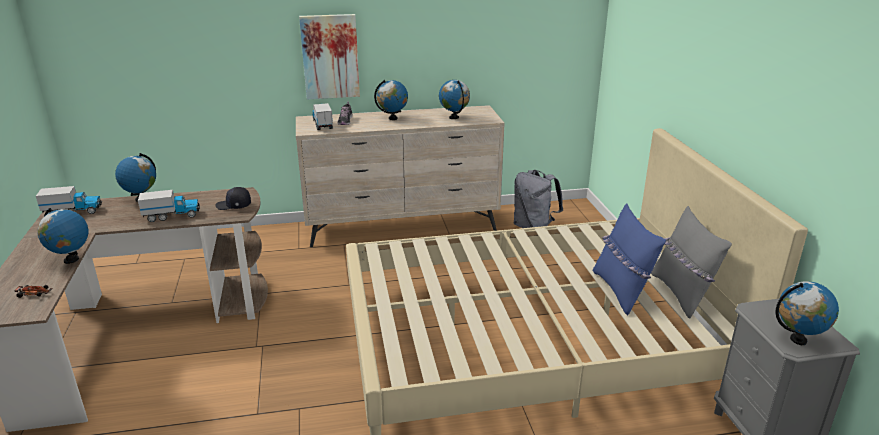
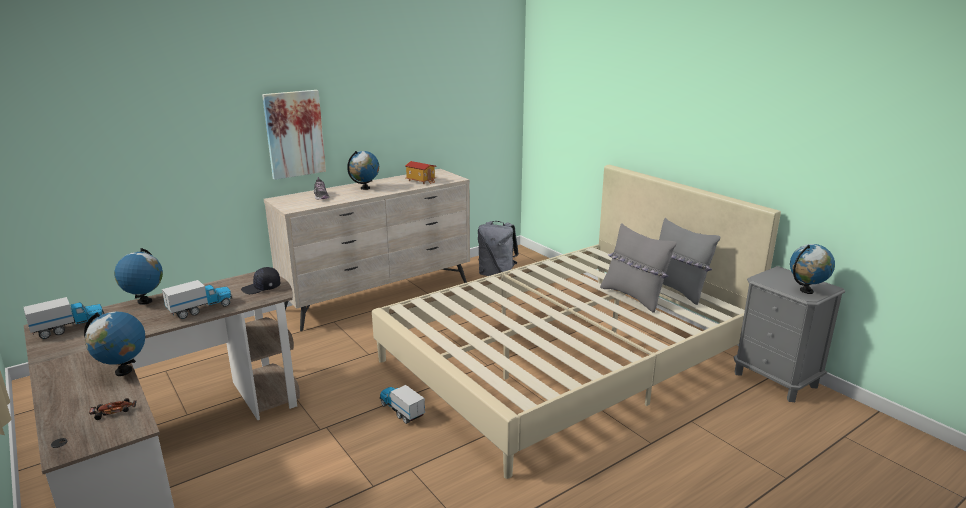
camera: 25 degrees left, 5 degrees down
toy truck [312,103,333,130] -> toy truck moved to [380,385,425,424]
globe [439,80,470,119] -> toy house [405,161,436,184]
blue pillow [593,204,666,315] -> grey pillow [600,223,677,313]

